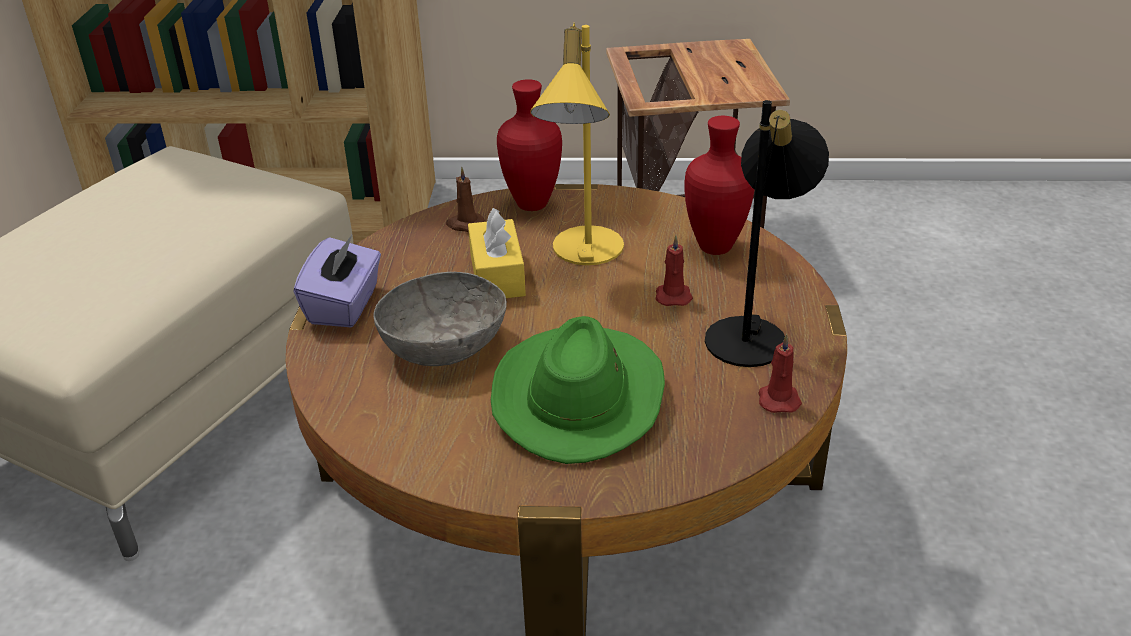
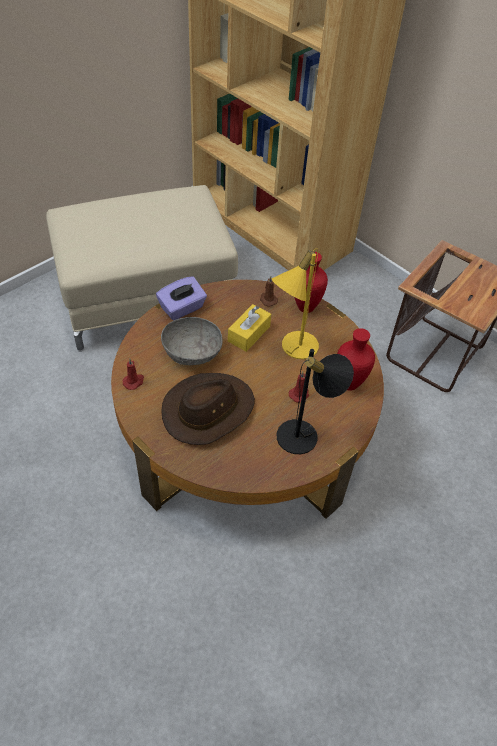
camera: 40 degrees right, 15 degrees up
green hat [491,316,665,464] -> brown hat [161,373,255,445]
red candle [759,334,802,413] -> red candle moved to [123,359,144,390]

